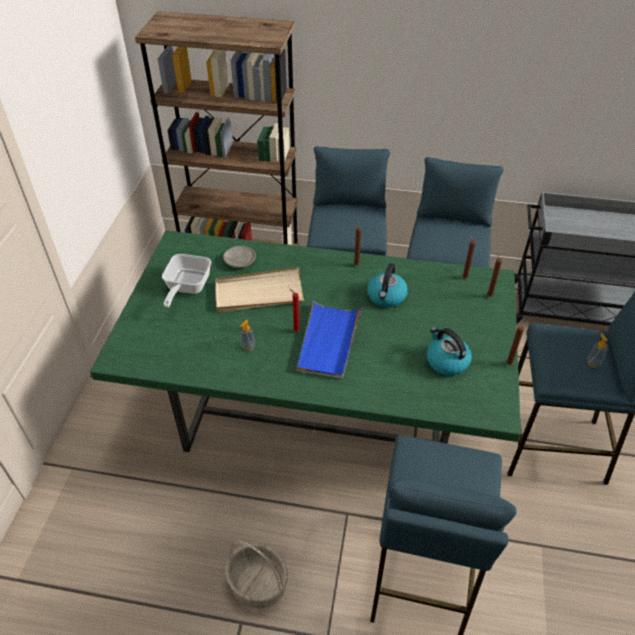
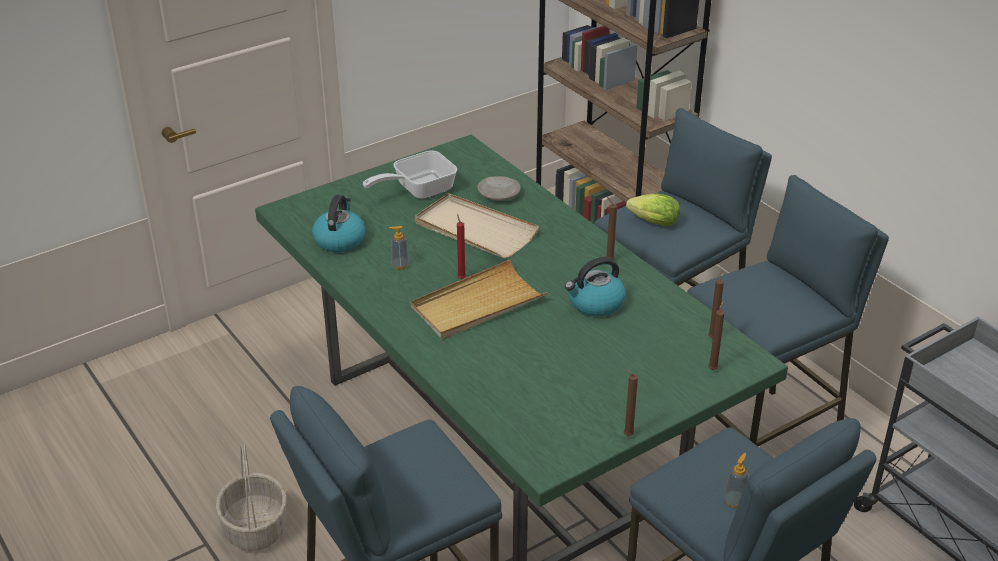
camera: 45 degrees right, 10 degrees down
blue tray [297,300,363,379] -> beige tray [410,260,548,339]
kettle [427,327,472,376] -> kettle moved to [312,195,366,253]
none -> lettuce [626,194,680,226]

